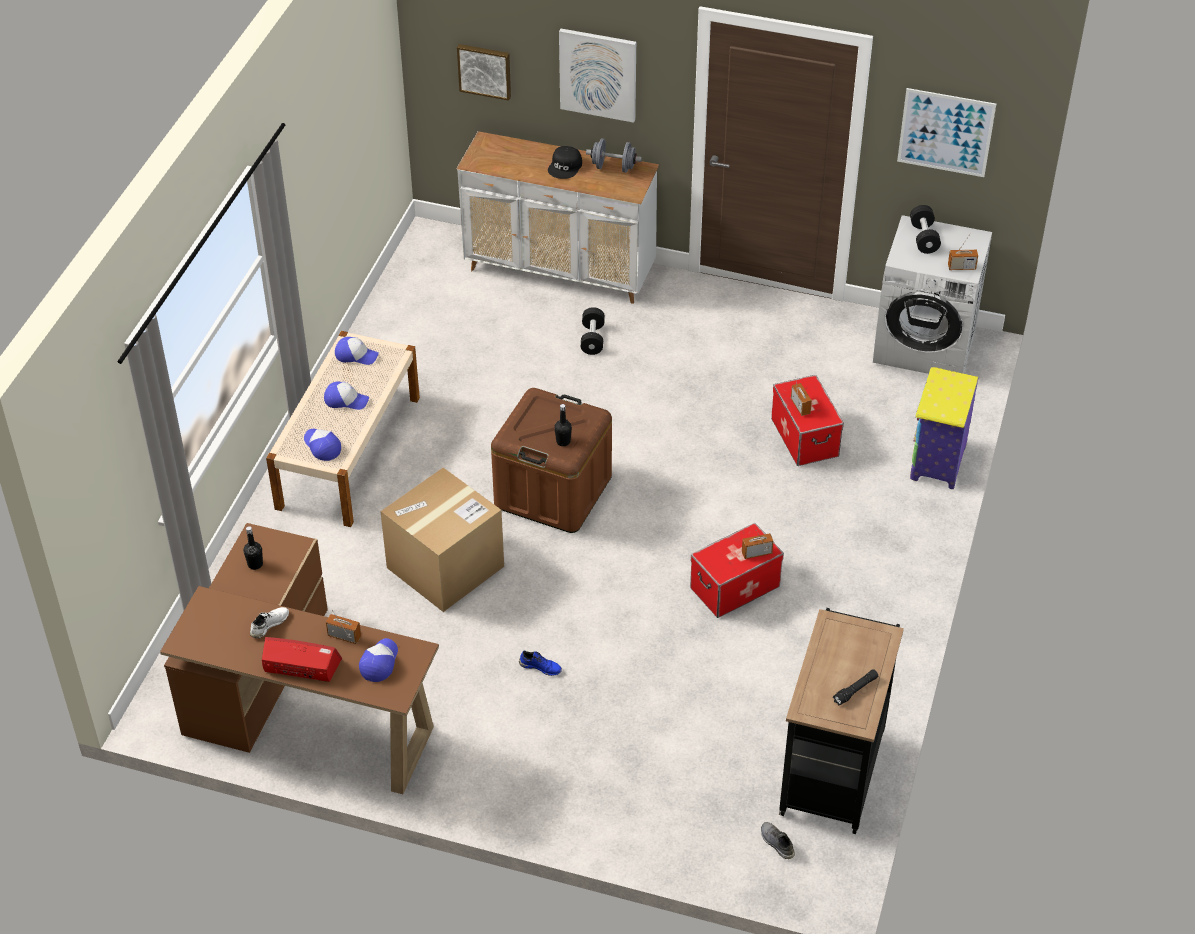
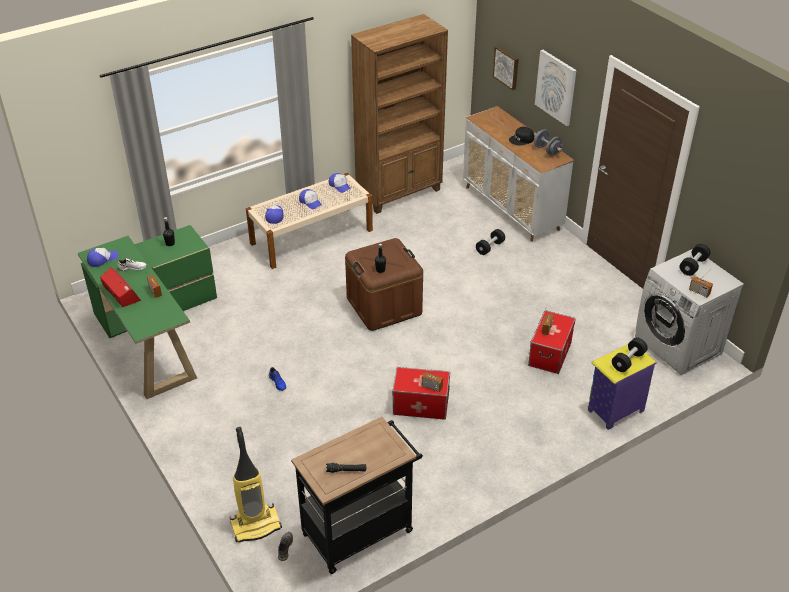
camera: 40 degrees right, 5 degrees down
brown desk [160,523,439,794] -> green desk [78,225,217,399]
cap [359,638,398,682] -> cap moved to [87,248,118,267]
cardboard box [380,467,504,612] -> none
picture [897,88,996,177] -> none
none -> vacuum cleaner [230,427,282,543]
none -> brown bookcase [351,14,448,214]
none -> black dumbbell [612,337,648,372]

